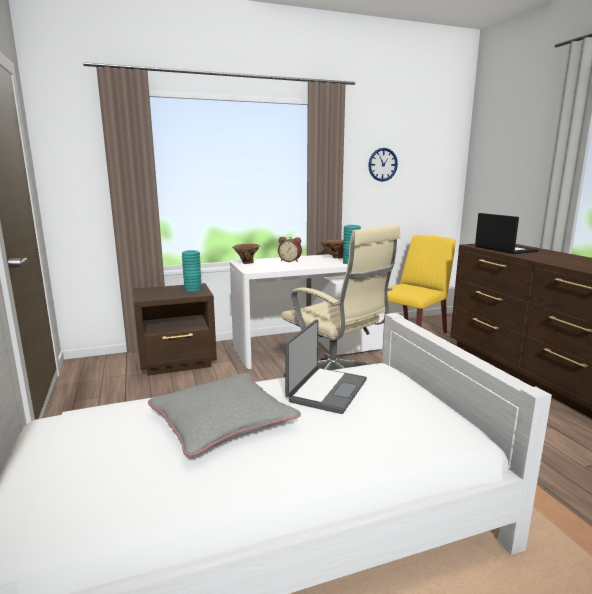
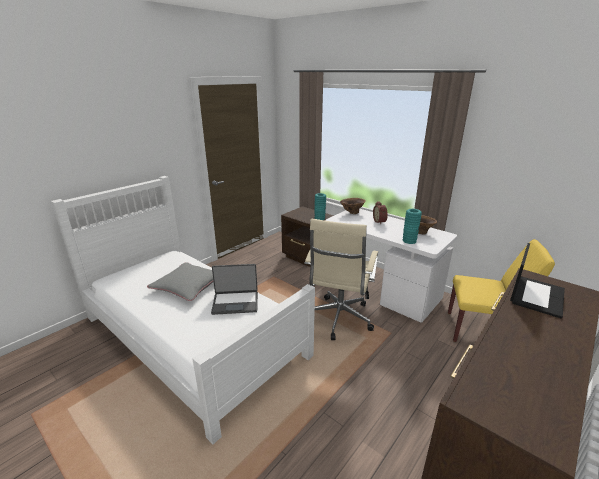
camera: 60 degrees right, 10 degrees up
wall clock [368,148,398,182] -> none

